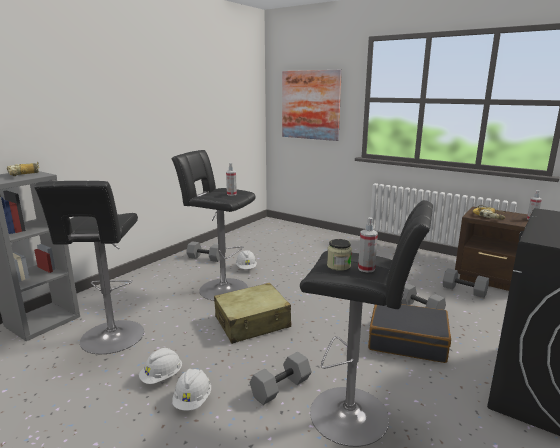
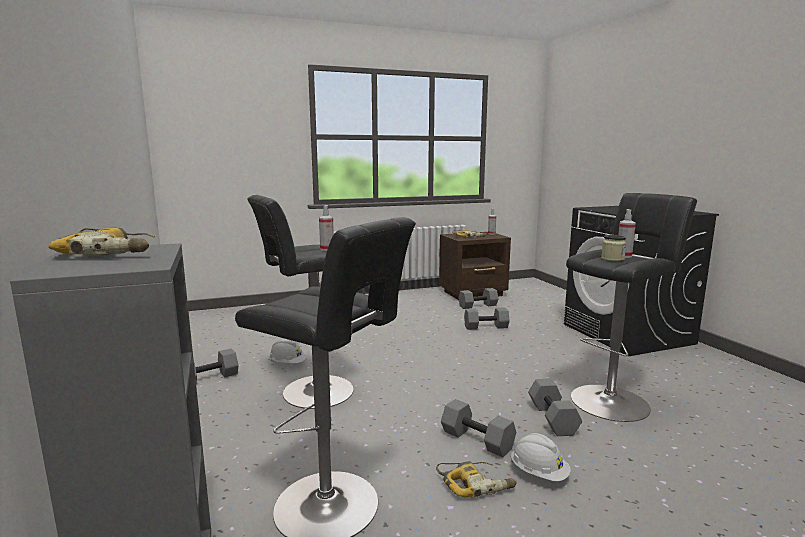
camera: 55 degrees left, 5 degrees down
white hard hat [139,348,182,384] -> power drill [436,461,517,498]
beige suitcase [214,283,291,344] -> none
picture [282,70,342,141] -> none
black suitcase [368,304,451,363] -> none
none -> grey dumbbell [441,399,516,458]

